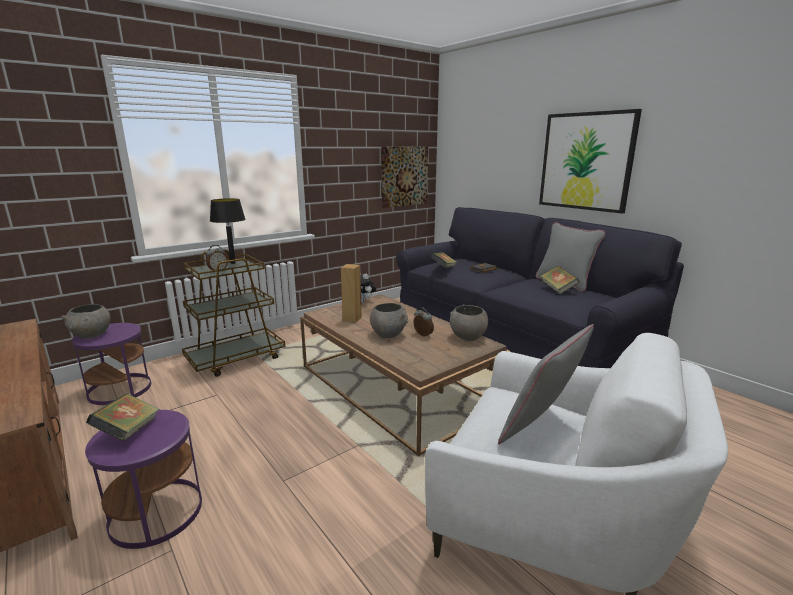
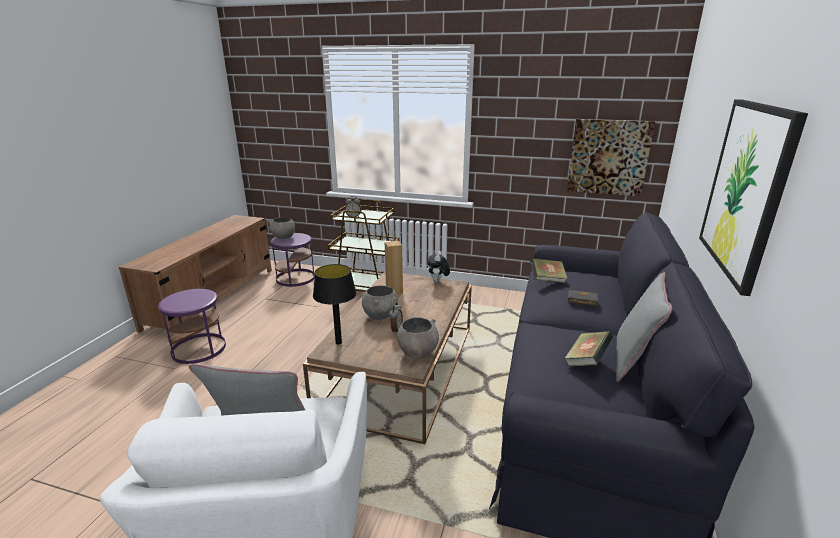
camera: 55 degrees right, 5 degrees up
book [86,393,159,441] -> none
black table lamp [210,198,245,264] -> black table lamp moved to [313,264,357,345]

